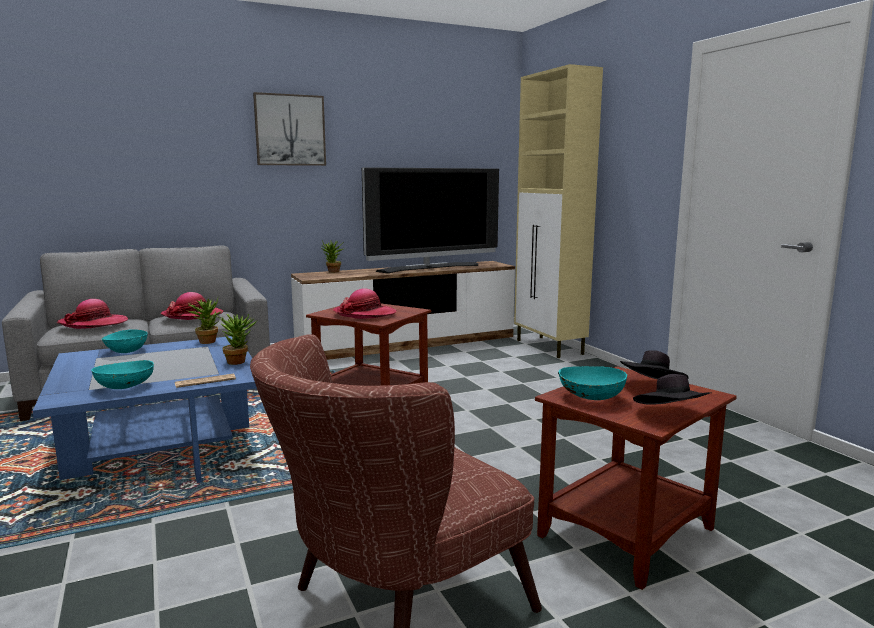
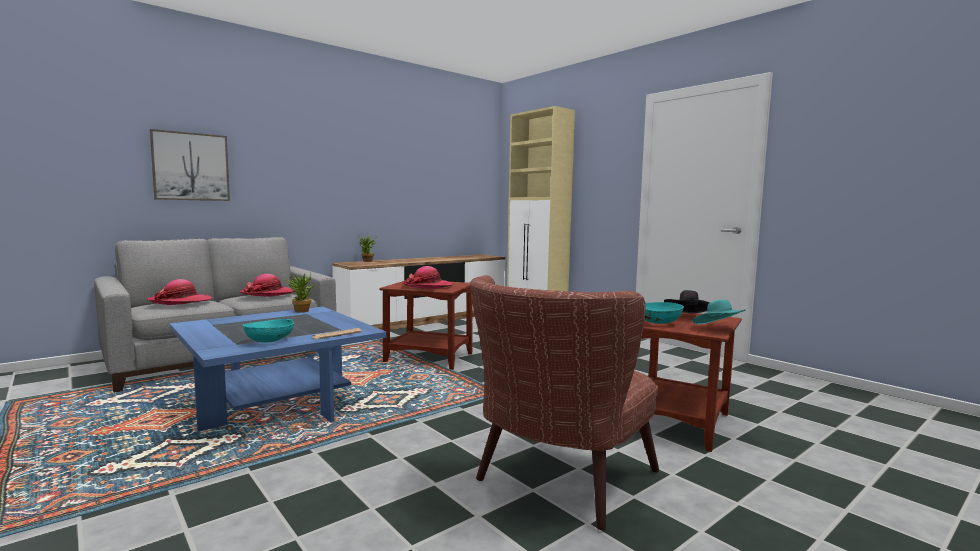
camera: 15 degrees left, 5 degrees down
turquoise bowl [101,329,148,353] -> none
potted plant [217,314,257,365] -> none
picture [253,92,326,166] -> picture moved to [150,129,230,201]
television [362,167,499,273] -> none
black hat [633,374,712,405] -> turquoise hat [692,300,746,324]

